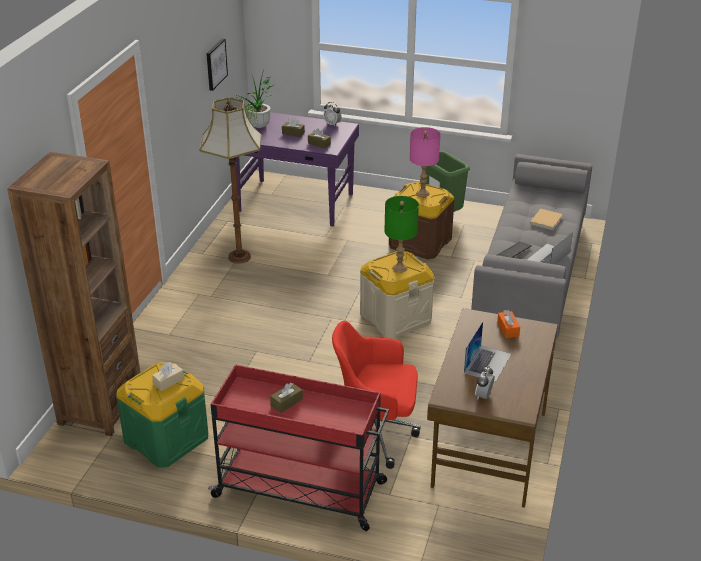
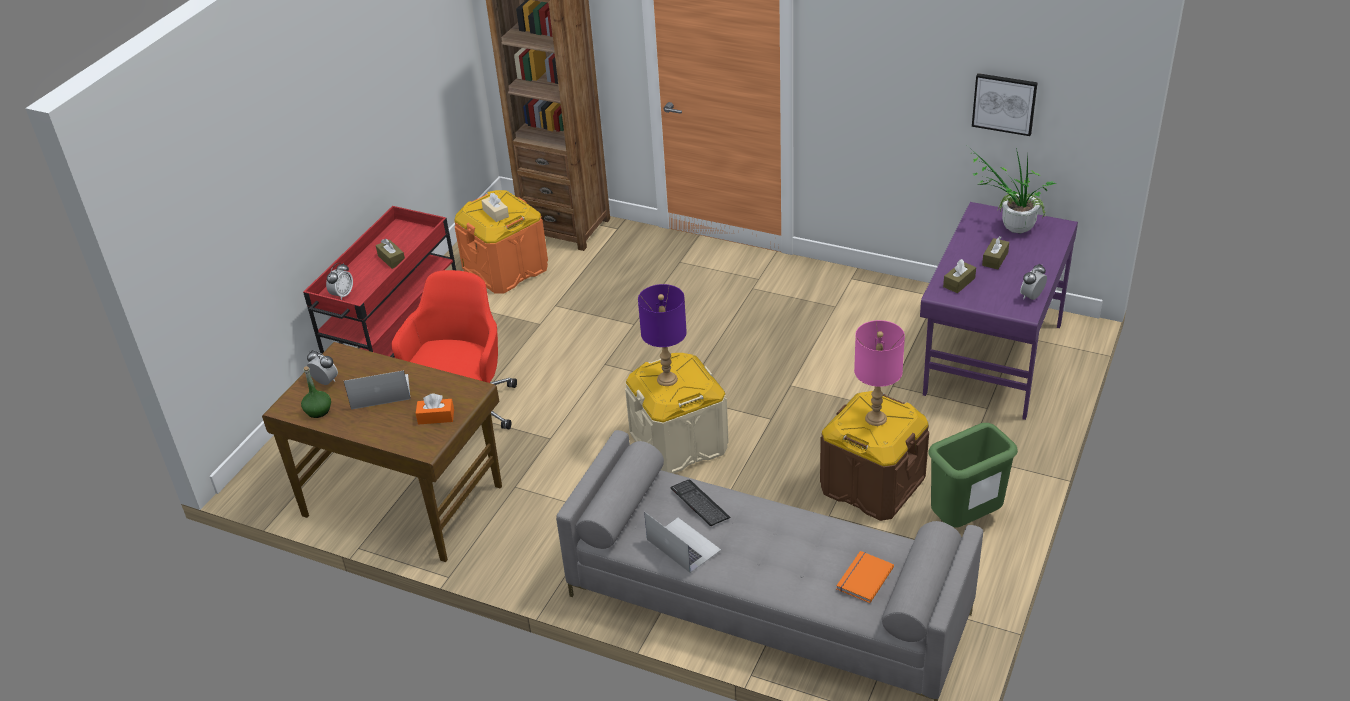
camera: 100 degrees right, 5 degrees up
green storage box [116,362,208,467] -> orange storage box [454,190,548,294]
floor lamp [199,97,262,264] -> none
green table lamp [384,196,419,273] -> purple table lamp [638,284,687,386]
laptop [464,322,511,382] -> laptop turned 135 degrees clockwise [344,370,410,410]
beige book [530,209,563,230] -> none
none -> green bottle [301,366,331,418]
none -> alarm clock [326,263,353,300]
none -> orange book [836,551,894,603]

